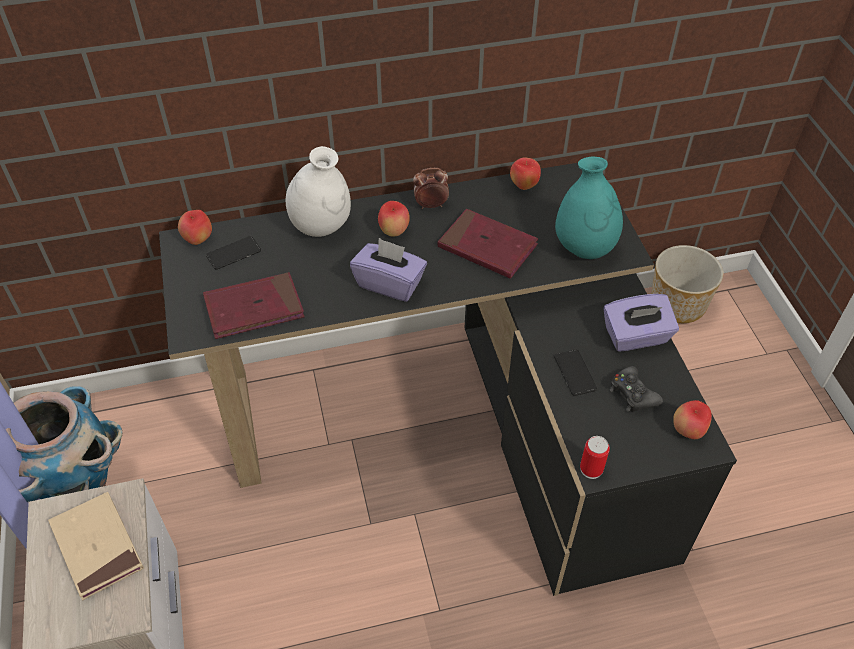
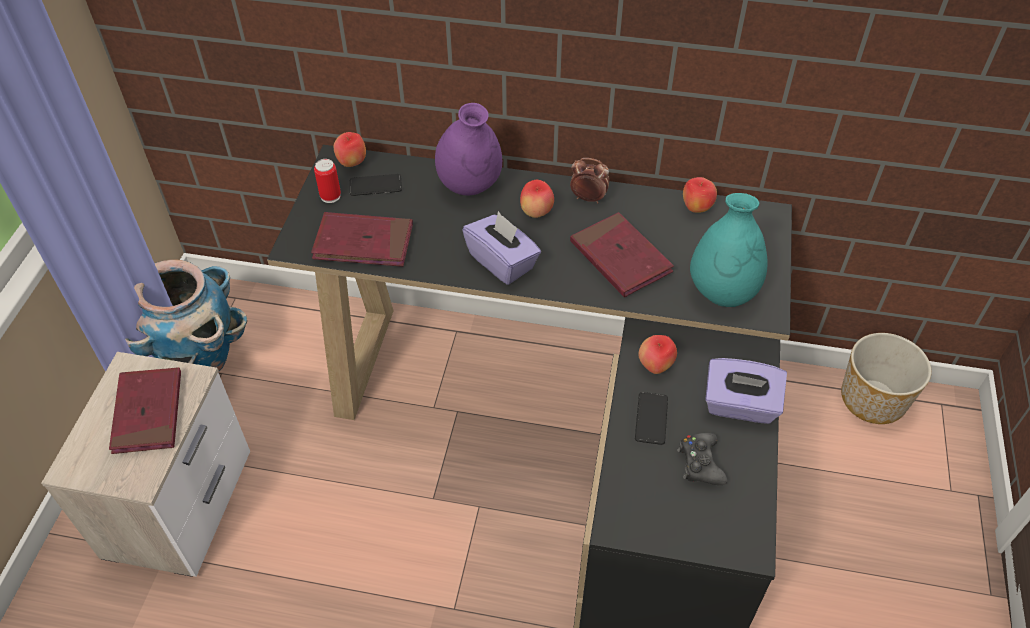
camera: 25 degrees right, 0 degrees up
beige book [48,492,144,600] -> red book [109,367,181,454]
white vase [286,146,351,237] -> purple vase [435,103,502,195]
can [580,436,610,479] -> can moved to [314,159,341,203]
apple [673,400,712,439] -> apple moved to [638,335,677,374]

